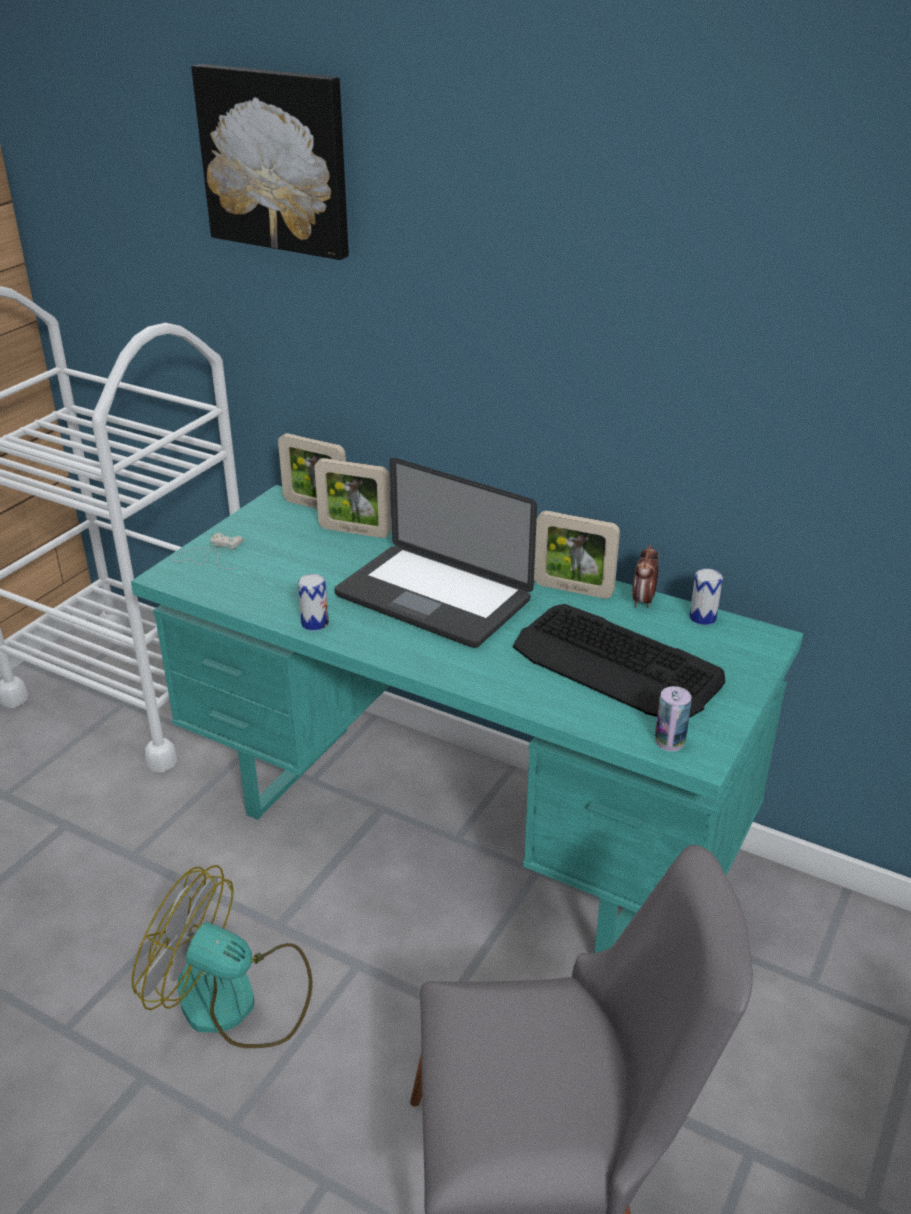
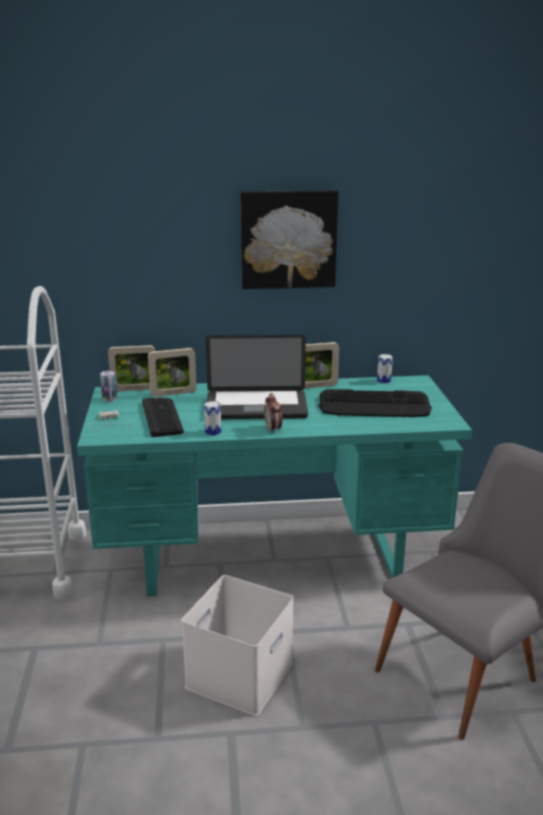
camera: 35 degrees left, 10 degrees down
fan [132,865,313,1048] -> white storage box [181,575,294,716]
picture [191,64,349,260] -> picture moved to [240,190,339,289]
alarm clock [632,545,659,608] -> alarm clock moved to [264,393,282,433]
can [655,686,691,751] -> can moved to [100,371,117,402]
none -> keyboard [142,398,184,437]

